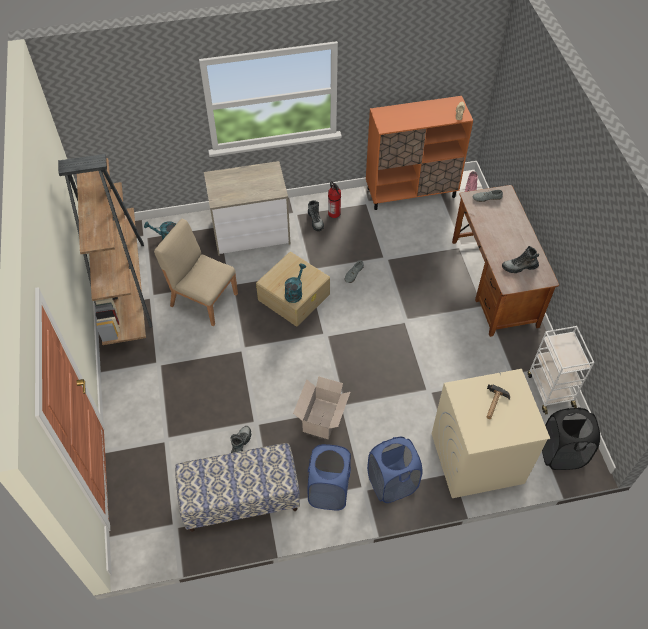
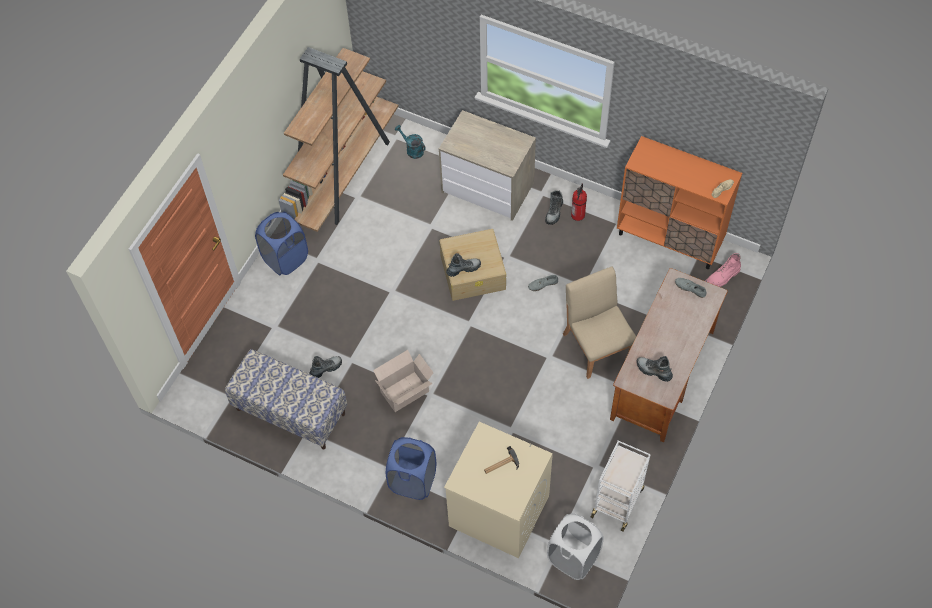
camera: 40 degrees right, 5 degrees up
beige chair [154,219,238,326] -> beige chair moved to [563,267,636,379]
turquoise watering can [285,263,306,303] -> boot [446,253,481,277]
blue laundry basket [307,444,351,511] -> blue laundry basket moved to [255,212,308,275]
black laundry basket [542,407,600,470] -> white laundry basket [547,513,604,580]

